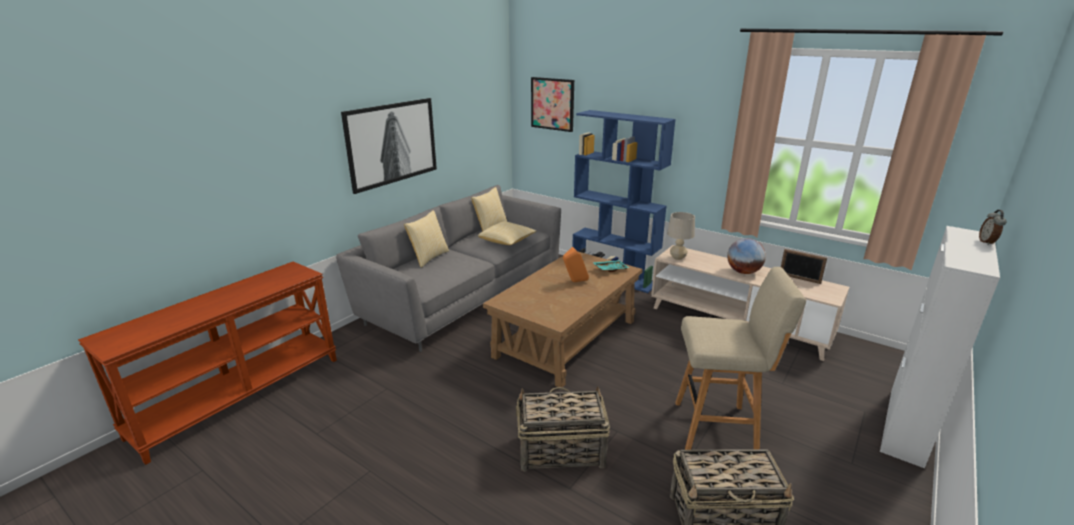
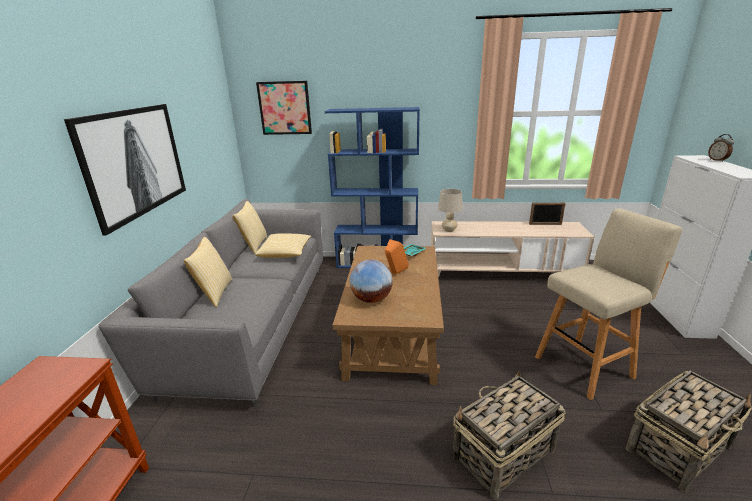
camera: 30 degrees left, 0 degrees up
globe [727,238,766,274] -> globe moved to [350,260,393,303]

